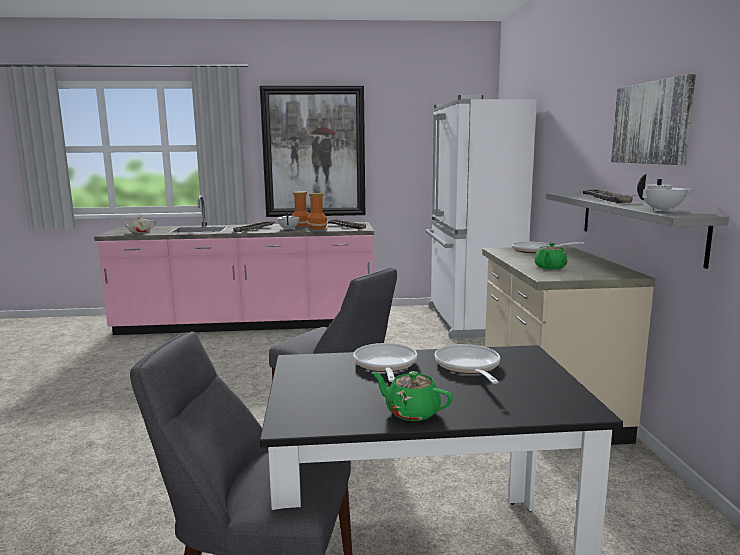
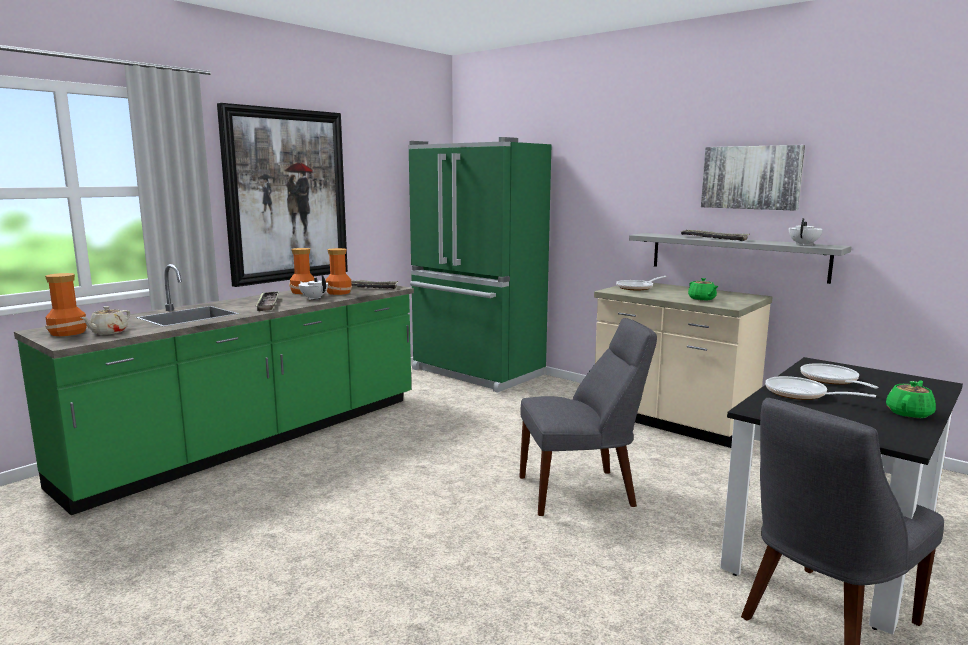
camera: 45 degrees left, 0 degrees up
pink counter [94,195,374,335] -> green counter [14,264,414,515]
green teapot [372,371,453,421] -> green teapot turned 150 degrees clockwise [886,381,936,418]
white fridge [426,95,537,338] -> green fridge [408,137,551,393]
frying pan [435,344,500,384] -> frying pan turned 45 degrees clockwise [800,363,878,389]
none -> vase [45,273,87,336]

